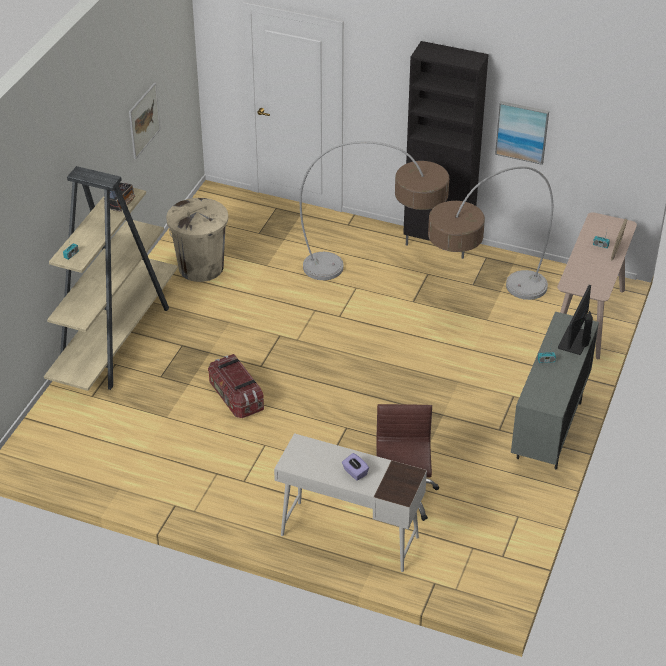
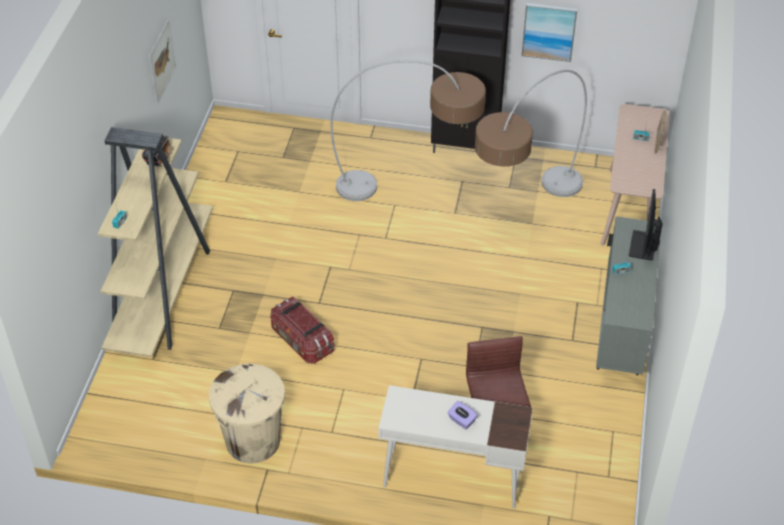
camera: 10 degrees left, 5 degrees up
beige trash can [166,198,228,282] -> beige trash can moved to [209,364,285,463]

